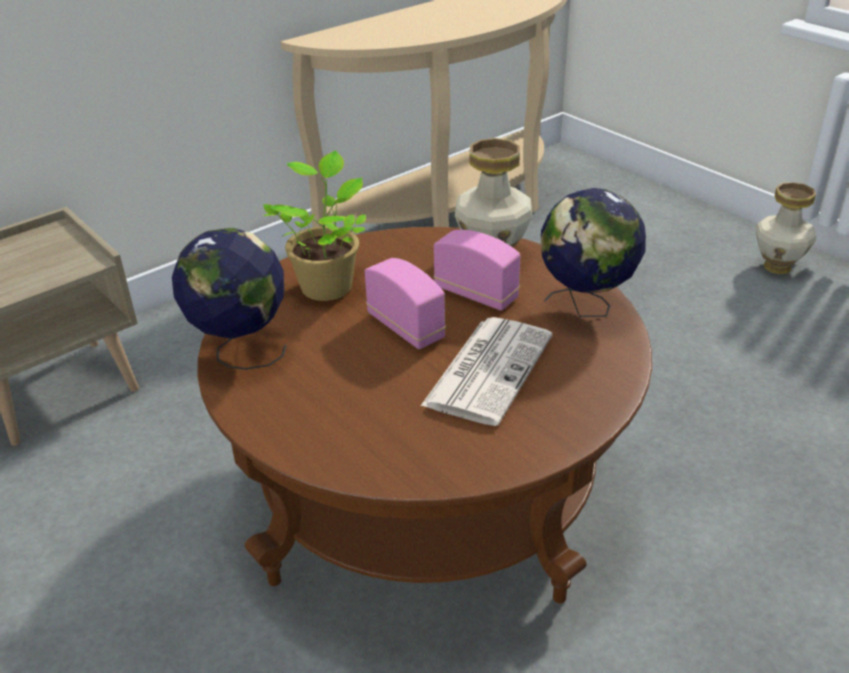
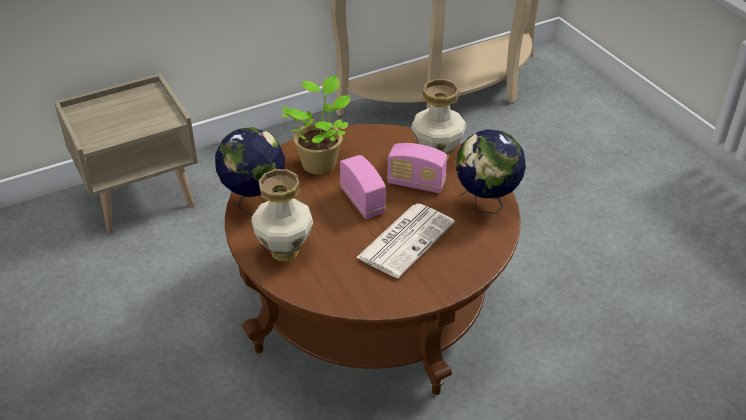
camera: 10 degrees right, 5 degrees up
radio [434,230,521,311] -> radio turned 150 degrees clockwise [387,143,447,193]
vase [755,182,816,274] -> vase moved to [251,169,314,261]

